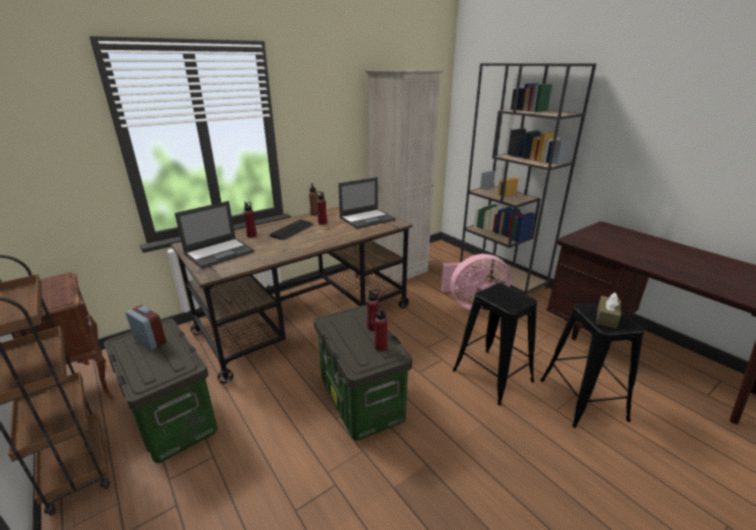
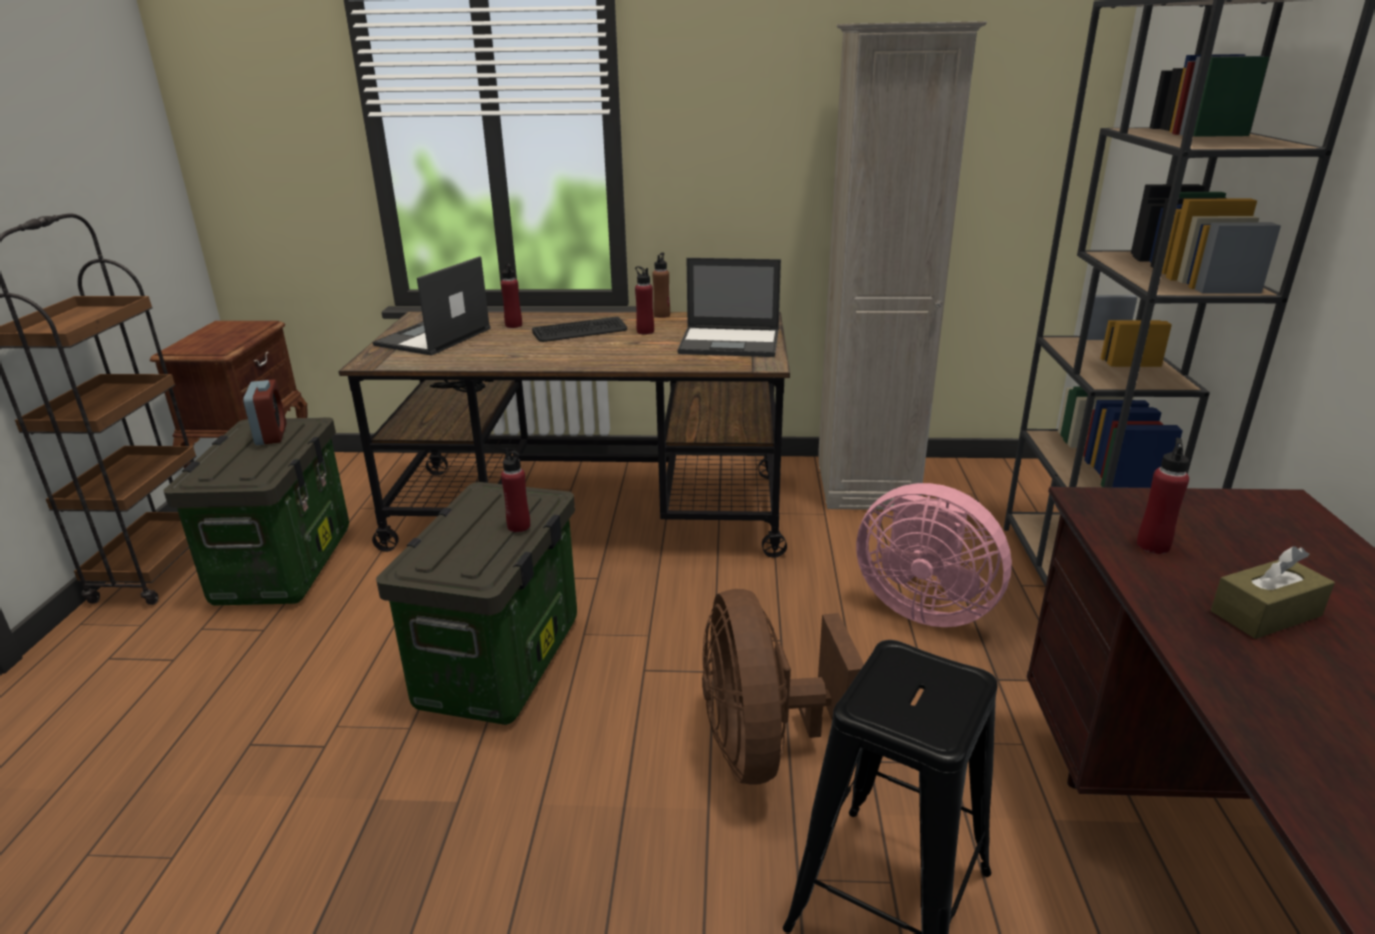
camera: 40 degrees right, 0 degrees up
laptop [175,201,254,268] -> laptop turned 120 degrees clockwise [373,256,491,356]
red bottle [375,305,388,351] -> red bottle moved to [1137,438,1189,554]
black stool [453,283,537,406] -> brown fan [702,589,864,785]
brown tissue box [596,292,621,329] -> brown tissue box moved to [1211,546,1335,639]

